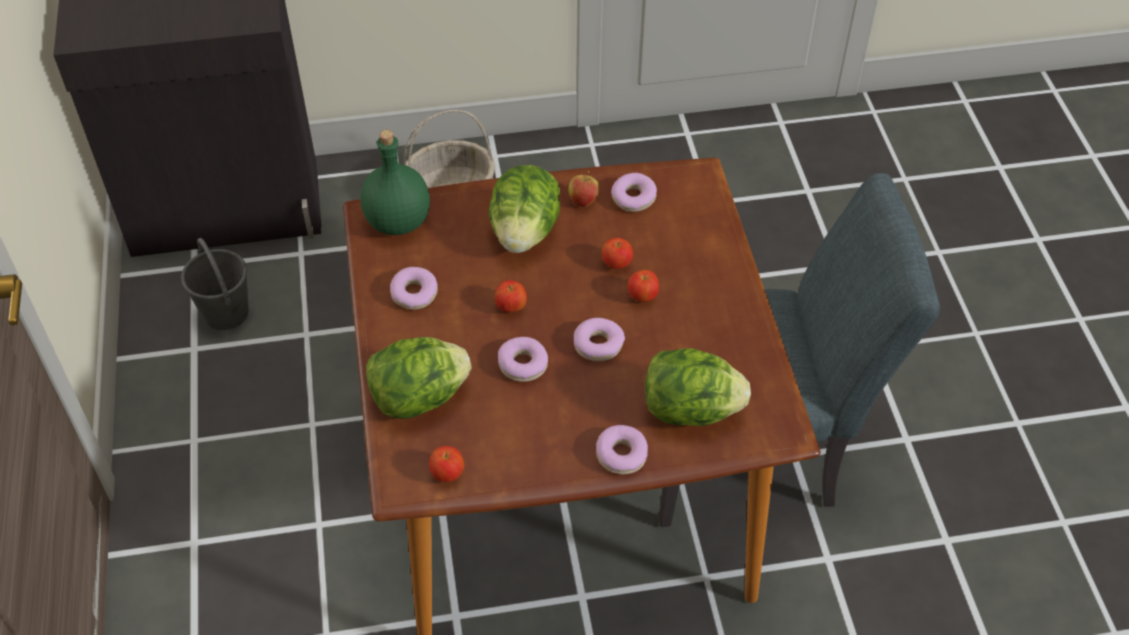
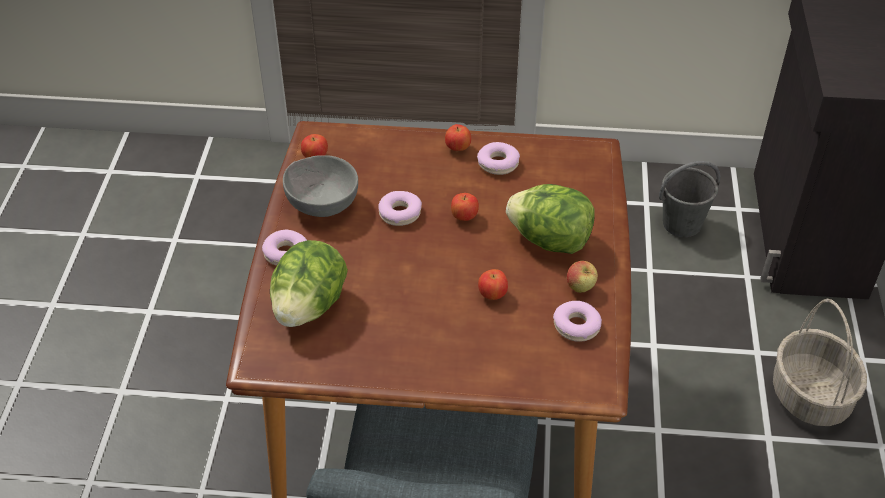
camera: 105 degrees right, 5 degrees down
green bottle [360,130,430,235] -> none
lettuce [366,337,472,419] -> none
donut [574,318,625,361] -> none
apple [628,270,659,302] -> apple moved to [445,124,471,151]
none -> grey bowl [283,155,358,217]

